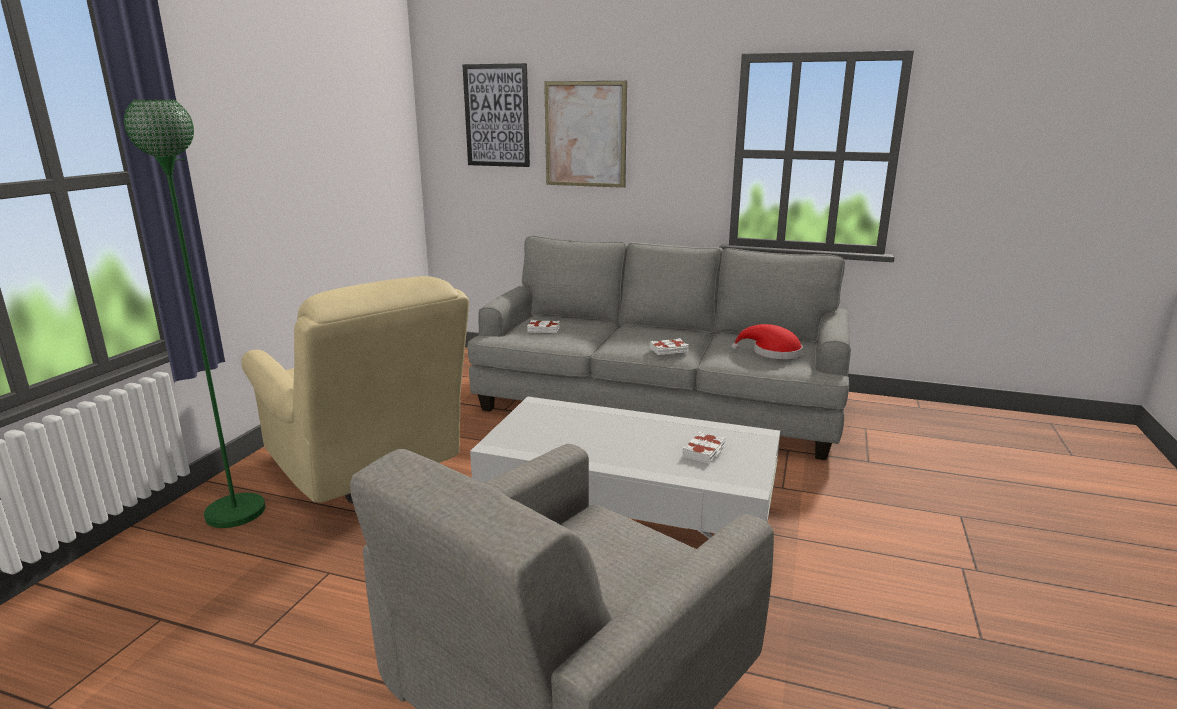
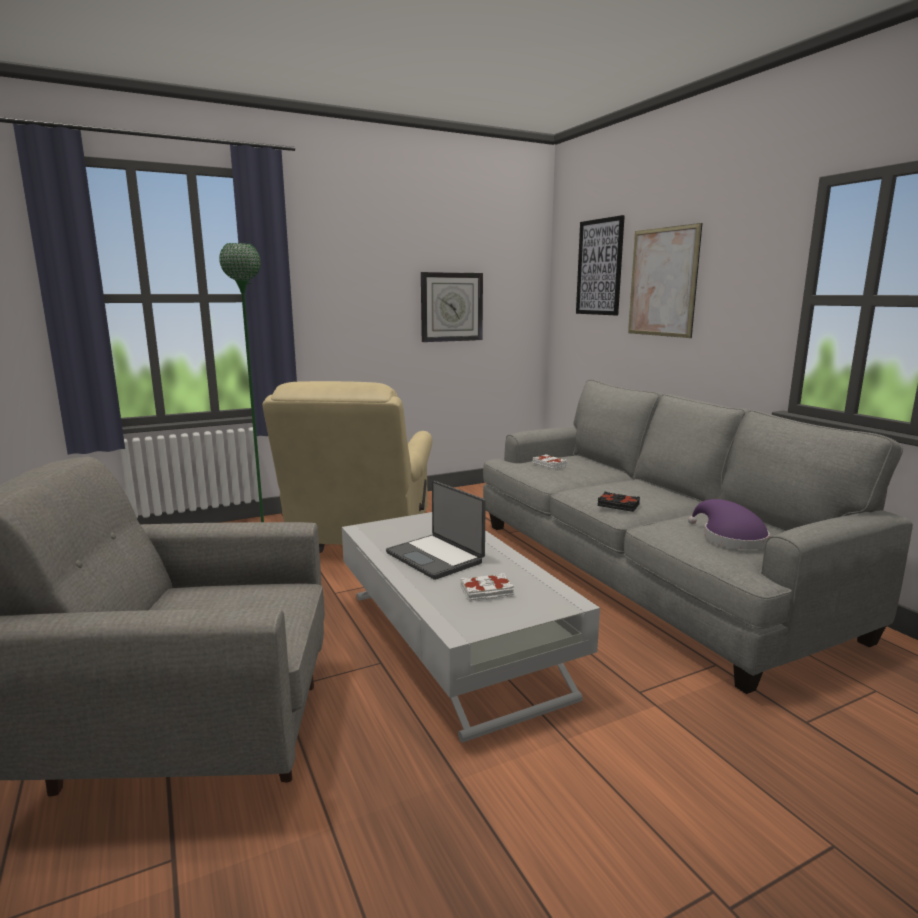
camera: 45 degrees right, 5 degrees down
white book [650,338,689,355] -> black book [597,492,640,512]
red hat [731,324,803,359] -> purple hat [688,499,770,550]
none -> laptop [386,481,486,580]
none -> wall clock [421,272,483,342]

